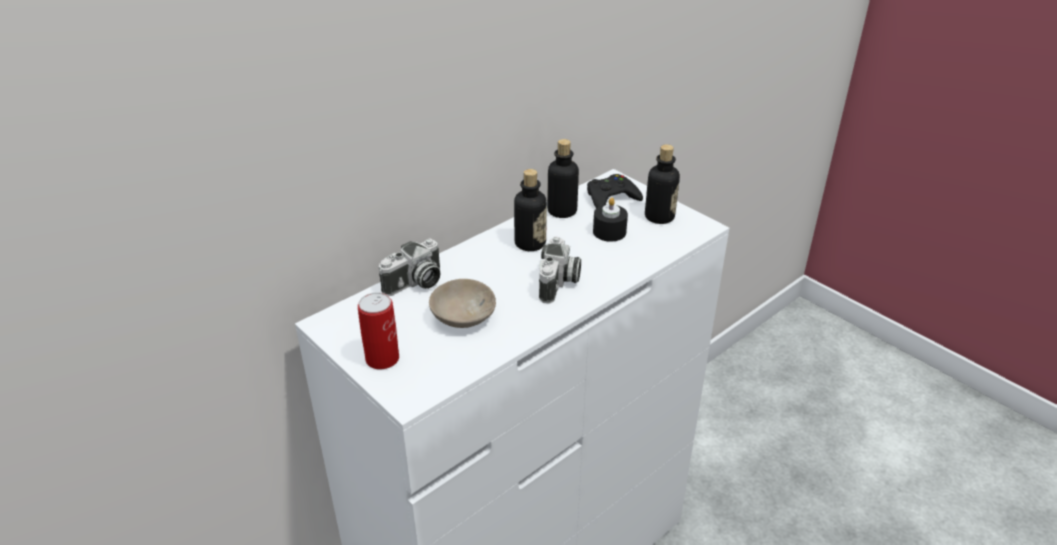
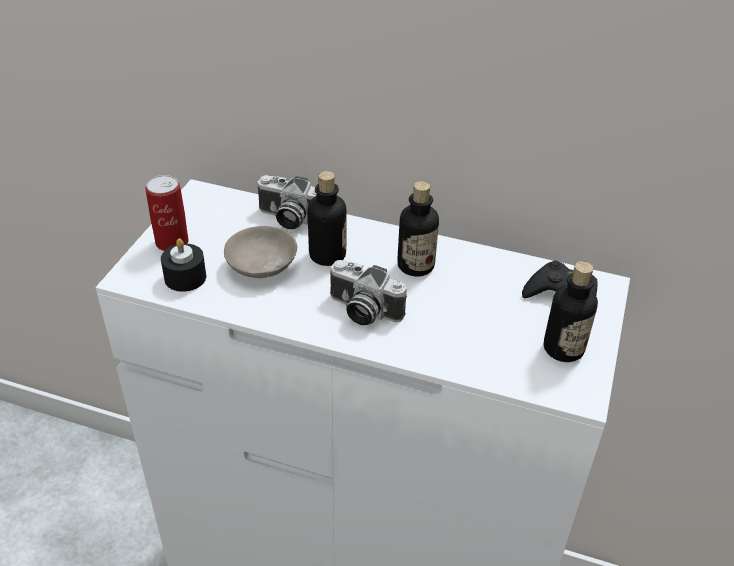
camera: 60 degrees right, 5 degrees up
camera [539,236,581,304] -> camera turned 45 degrees clockwise [330,260,407,326]
bottle [547,139,579,218] -> bottle moved to [308,171,347,266]
black candle [593,198,628,242] -> black candle moved to [161,238,206,292]

